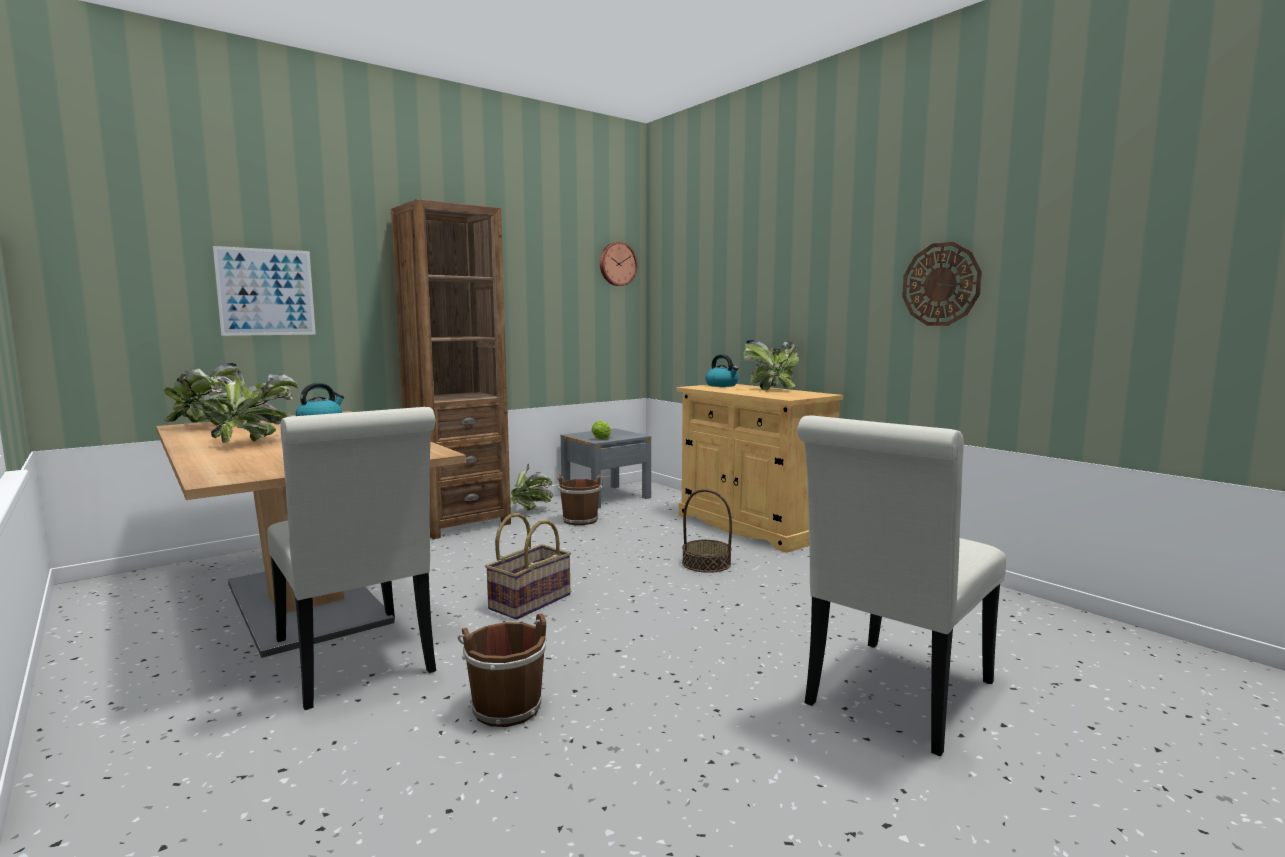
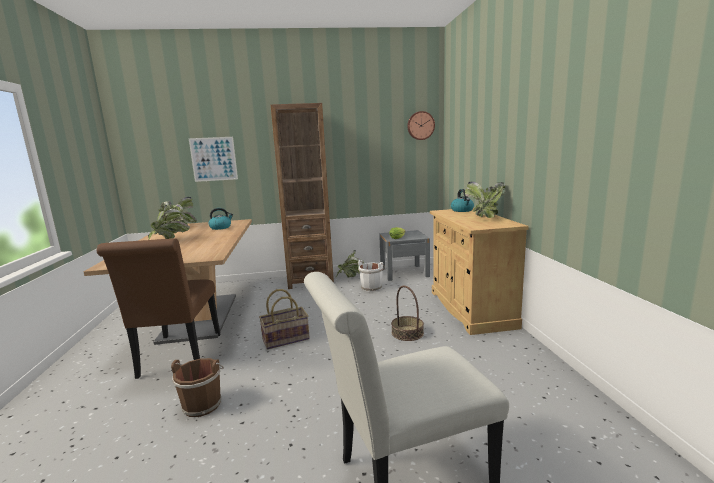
camera: 30 degrees right, 5 degrees up
white chair [267,407,436,710] -> brown chair [97,238,220,379]
brown bucket [557,474,603,525] -> white bucket [358,260,385,292]
wall clock [902,242,982,326] -> none

